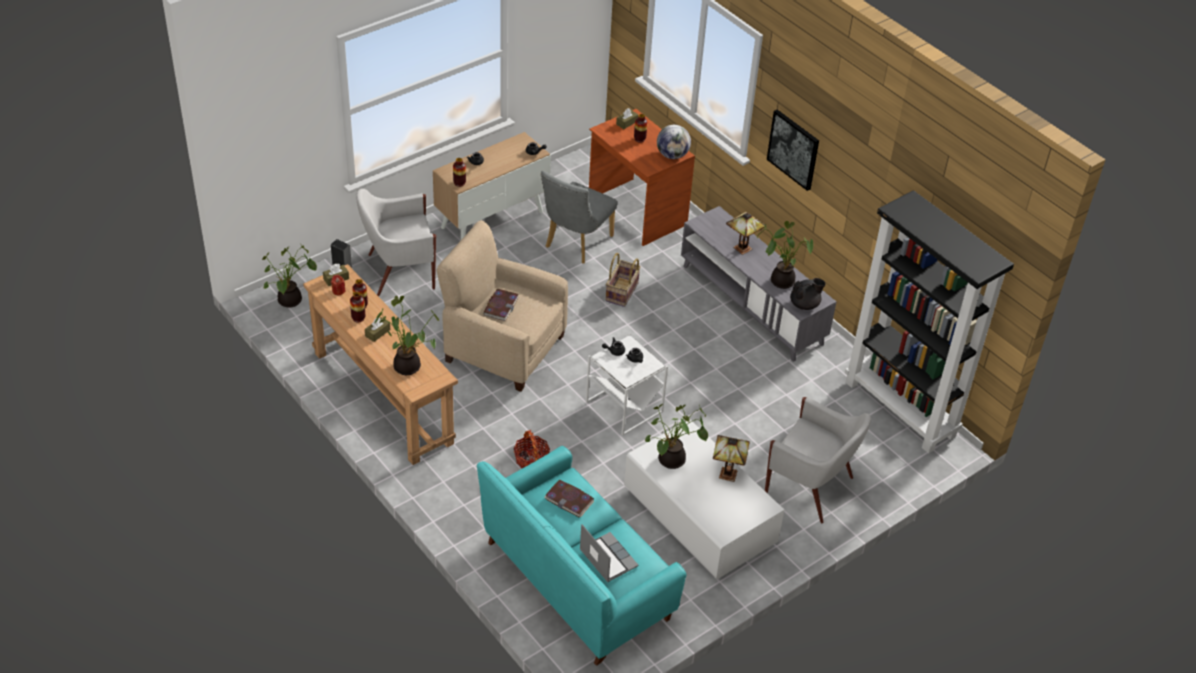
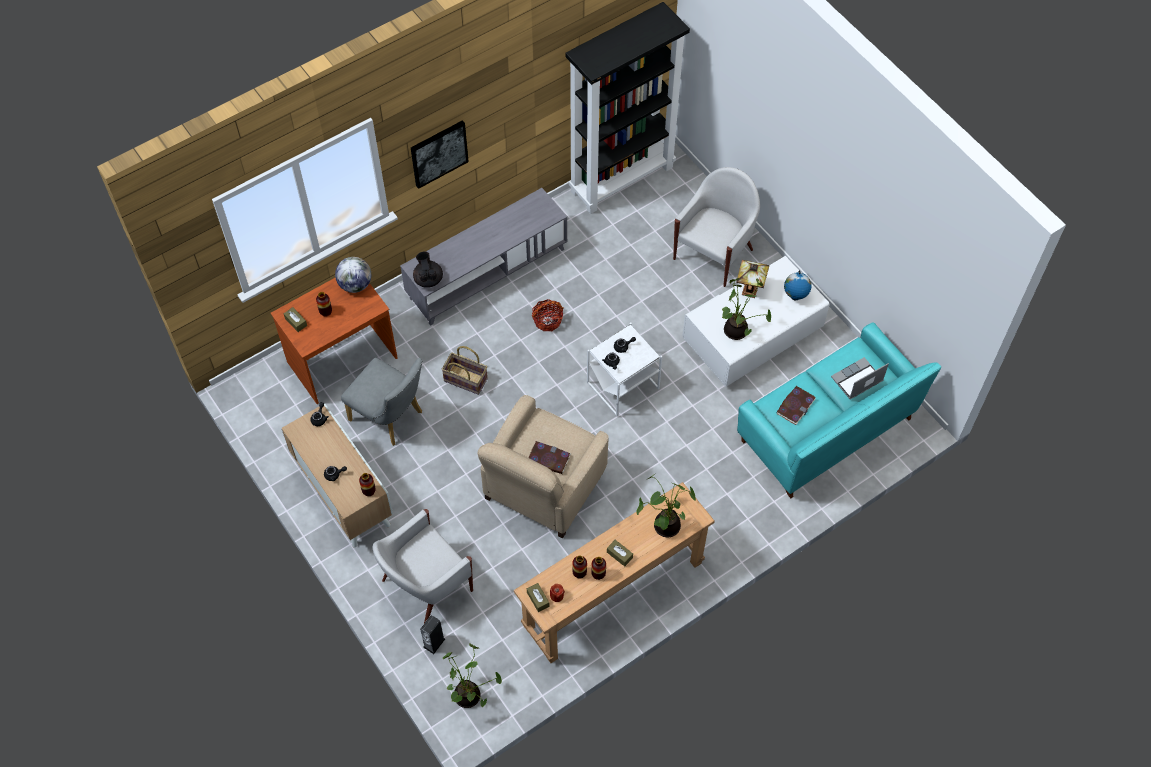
camera: 85 degrees left, 15 degrees up
white armchair [356,189,436,296] -> white armchair turned 60 degrees clockwise [373,509,473,623]
basket [513,430,550,468] -> basket moved to [532,299,564,331]
table lamp [726,212,765,255] -> none
potted plant [757,221,813,289] -> none
black teapot [790,278,825,310] -> black teapot moved to [413,251,443,288]
none -> globe [784,270,812,300]

